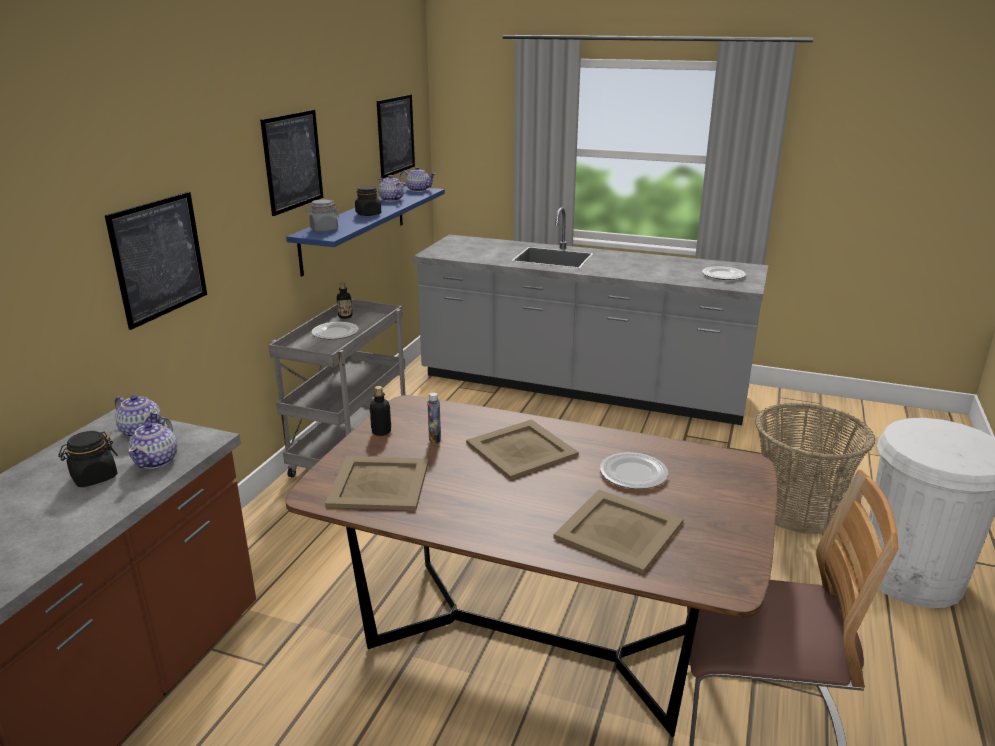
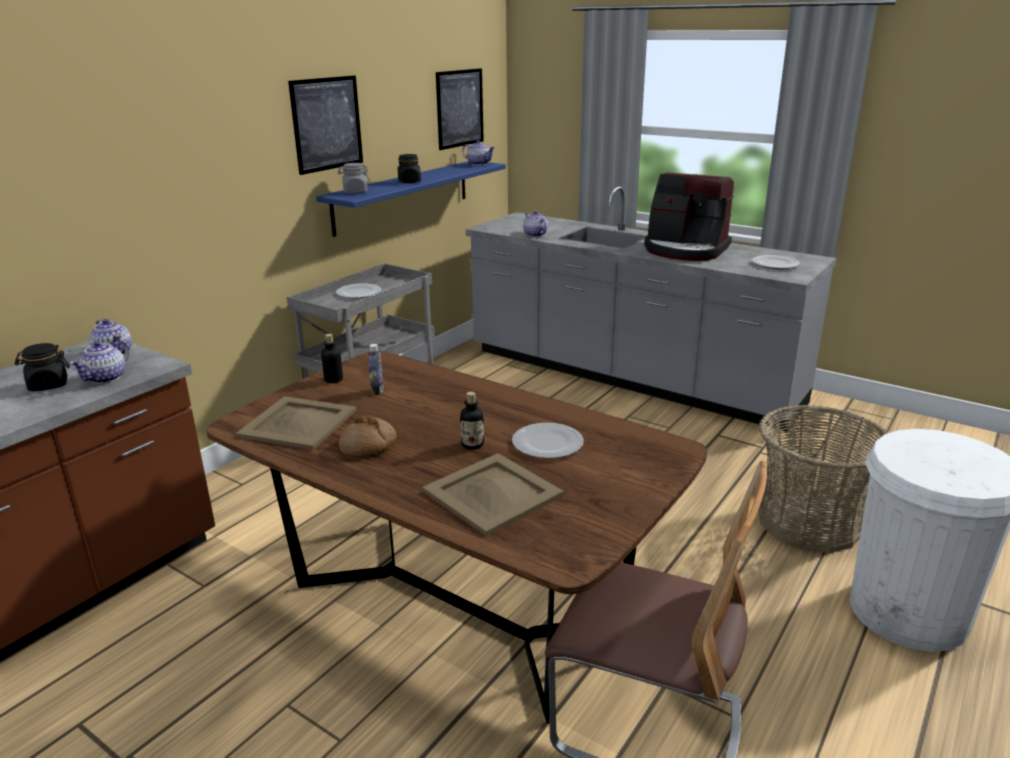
camera: 15 degrees right, 0 degrees up
picture [105,192,207,330] -> none
bottle [336,282,352,319] -> bottle moved to [460,392,484,450]
teapot [378,175,404,202] -> teapot moved to [523,211,548,237]
beige tray [466,419,579,480] -> none
none -> bread [339,416,397,456]
none -> coffee machine [644,172,734,261]

